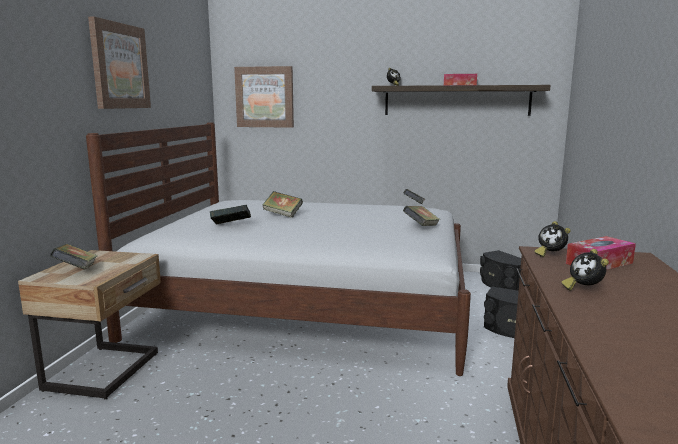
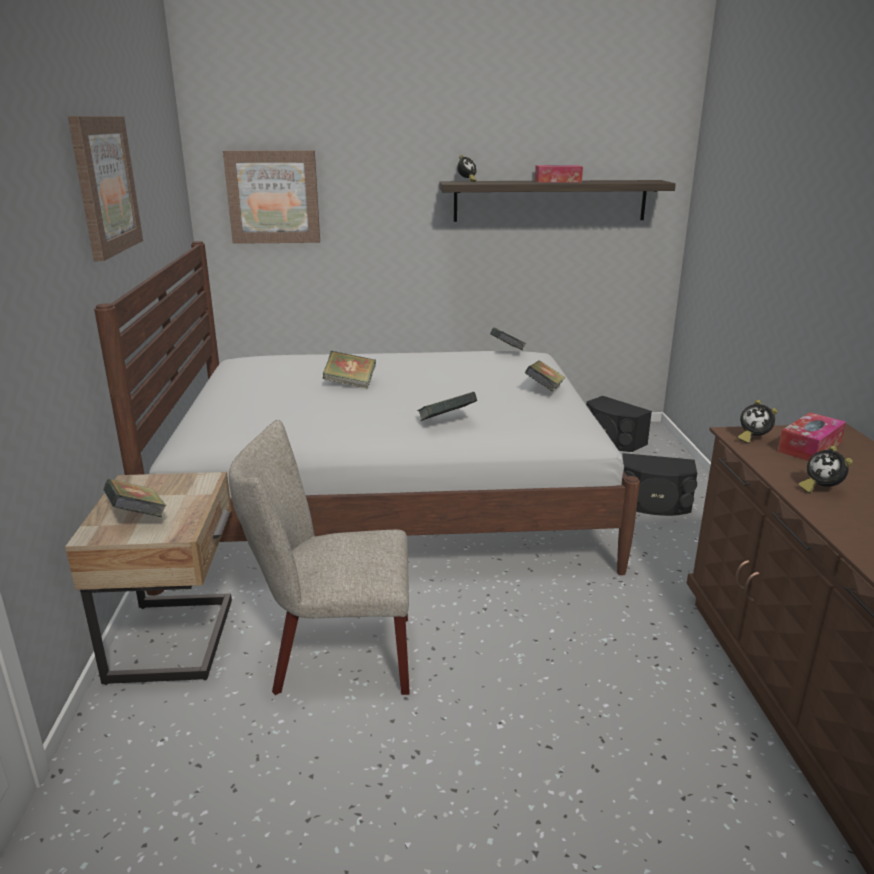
camera: 15 degrees left, 10 degrees up
book [210,205,251,225] -> book moved to [417,392,477,421]
none -> beige chair [229,420,410,695]

